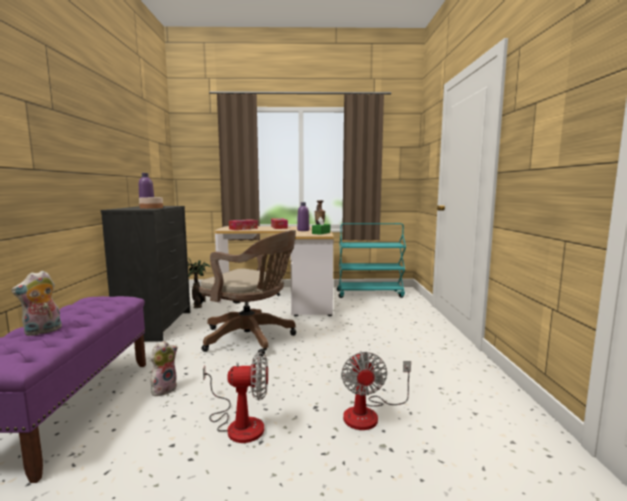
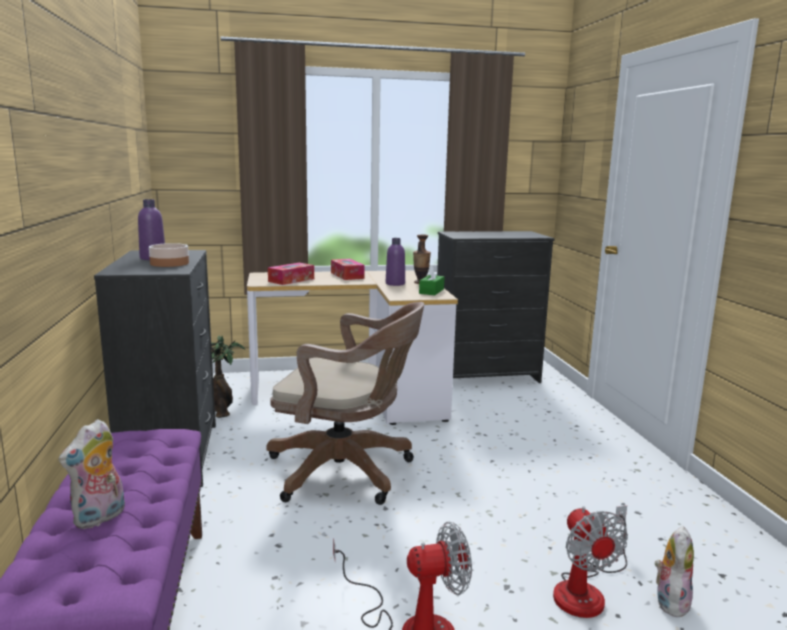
camera: 10 degrees left, 5 degrees up
plush toy [151,341,177,396] -> plush toy moved to [655,526,694,617]
turquoise cart [337,223,406,298] -> black dresser [437,231,555,383]

